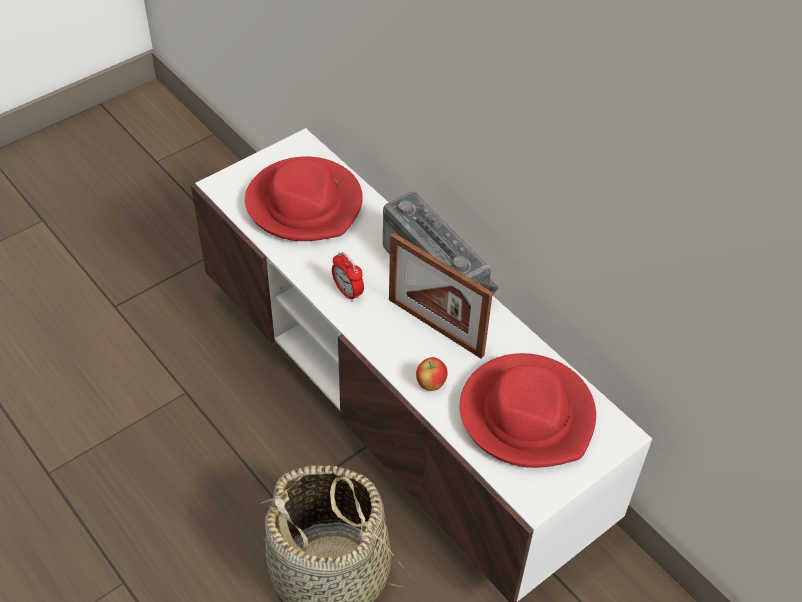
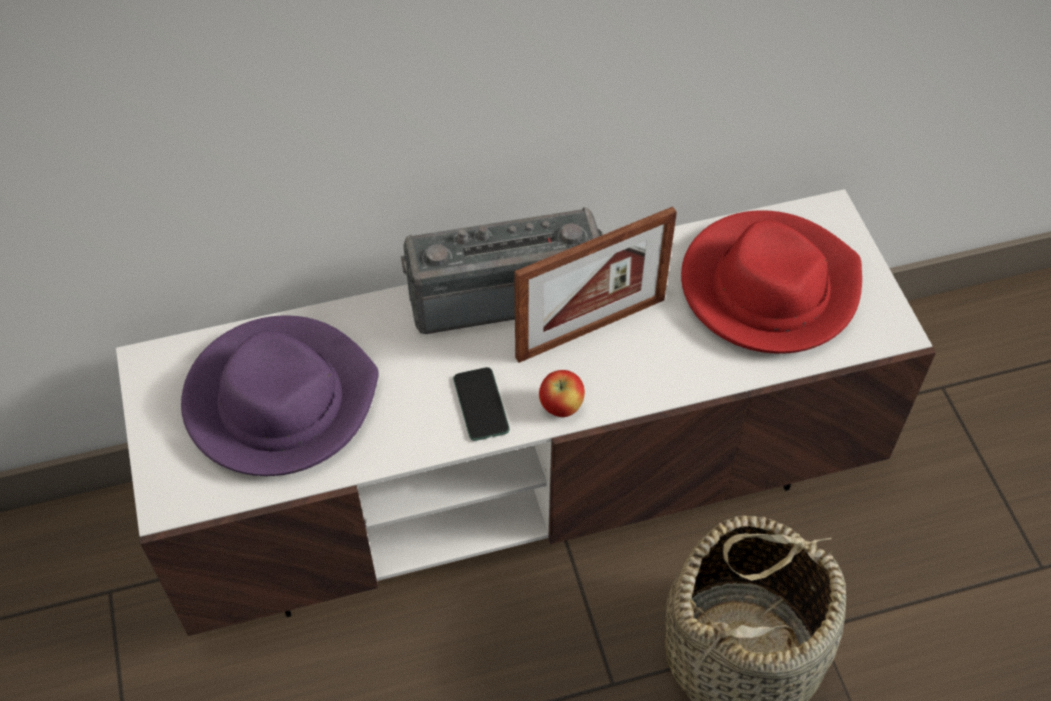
camera: 65 degrees left, 5 degrees up
red hat [245,156,363,241] -> purple hat [181,315,379,476]
alarm clock [332,252,364,302] -> phone [453,367,510,441]
apple [416,357,448,391] -> apple moved to [539,370,585,417]

